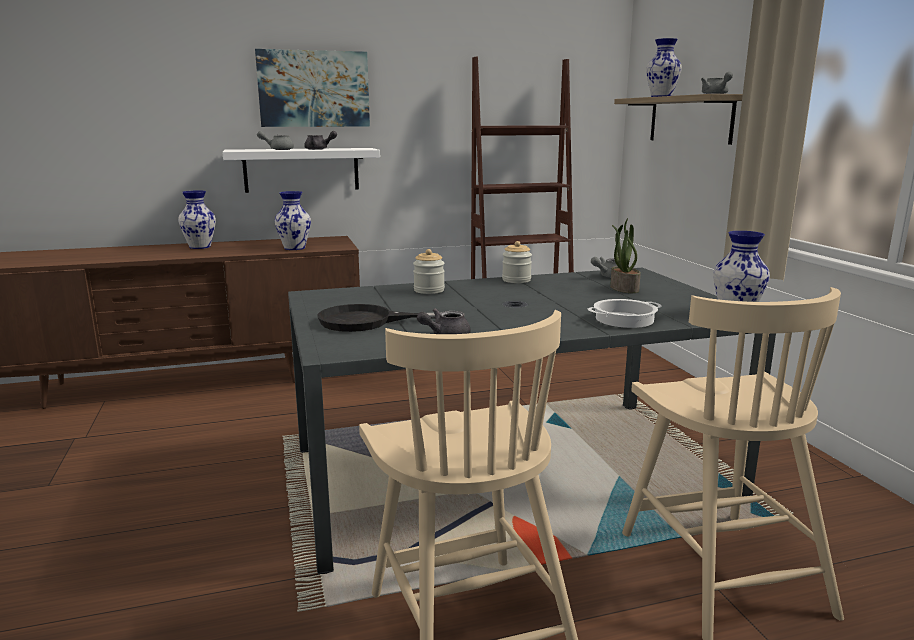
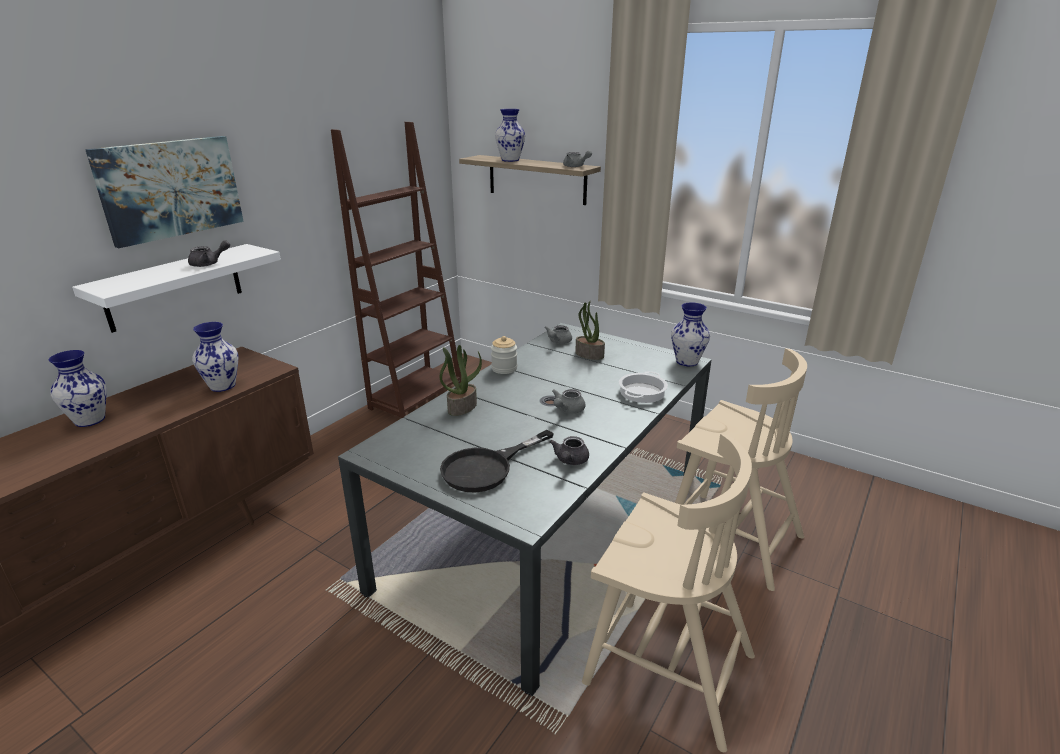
camera: 40 degrees left, 10 degrees up
grey teapot [257,131,294,150] -> grey teapot moved to [552,389,586,414]
jar [413,249,445,294] -> potted plant [440,345,482,416]

